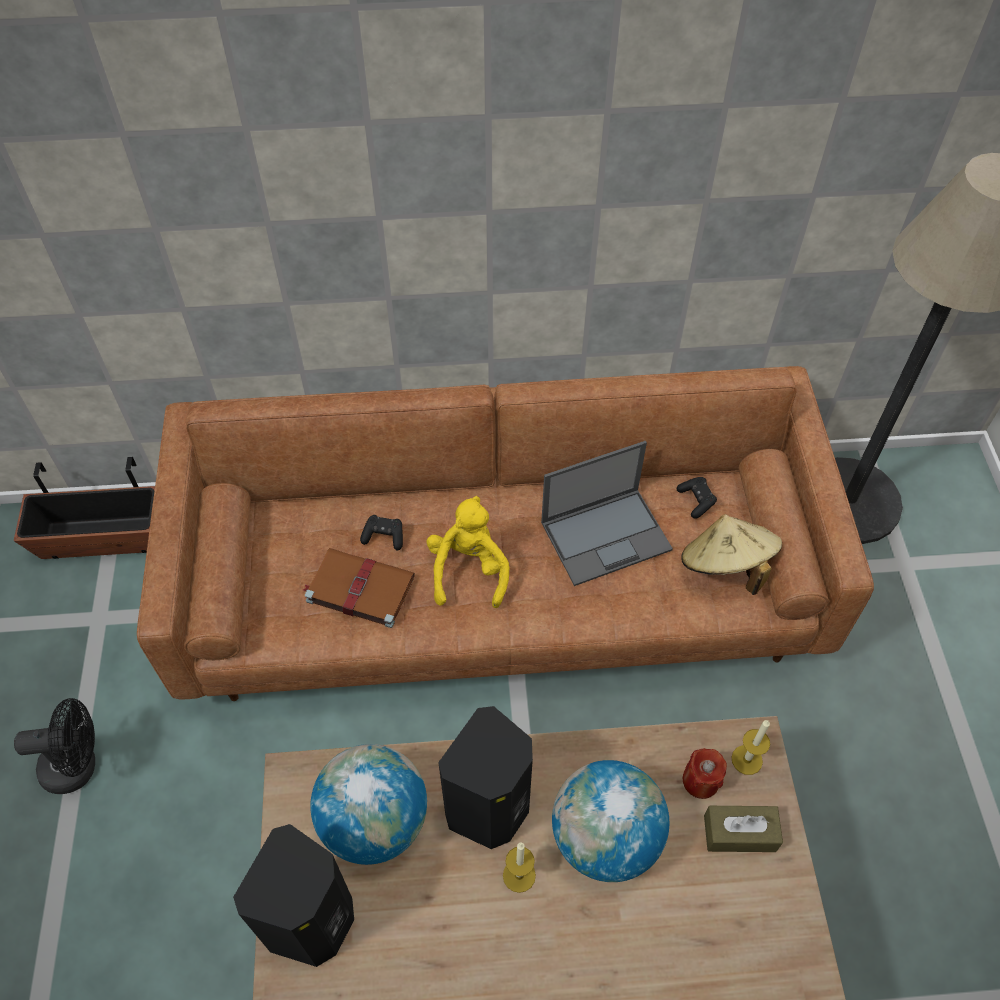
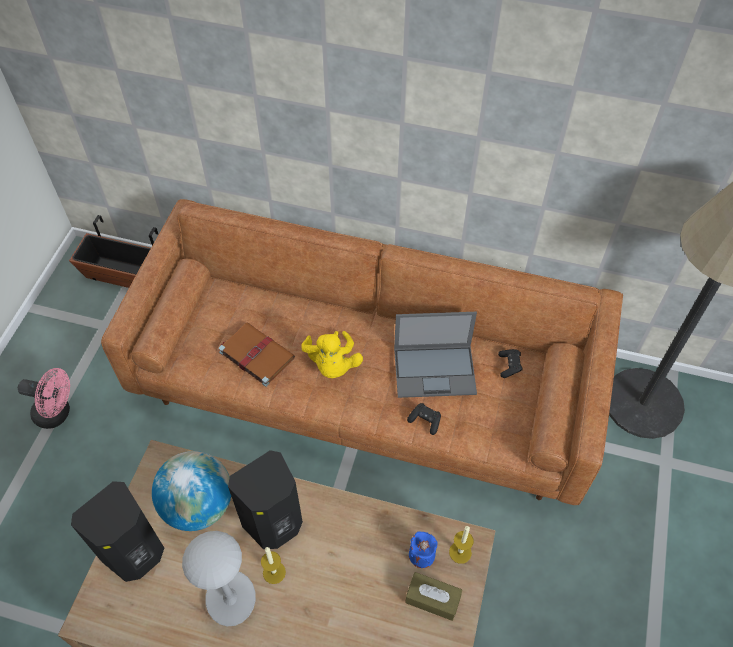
camera: 20 degrees right, 0 degrees up
black fan [14,698,95,794] -> pink fan [18,368,70,429]
black game controller [360,515,403,550] -> black game controller moved to [407,403,441,435]
yellow plush toy [426,496,509,608] -> yellow plush toy turned 150 degrees clockwise [301,331,363,378]
globe [552,760,669,882] -> none
beige hat [681,514,782,595] -> none
red candle [683,748,727,799] -> blue candle [409,531,438,568]
none -> grey table lamp [182,531,256,626]

